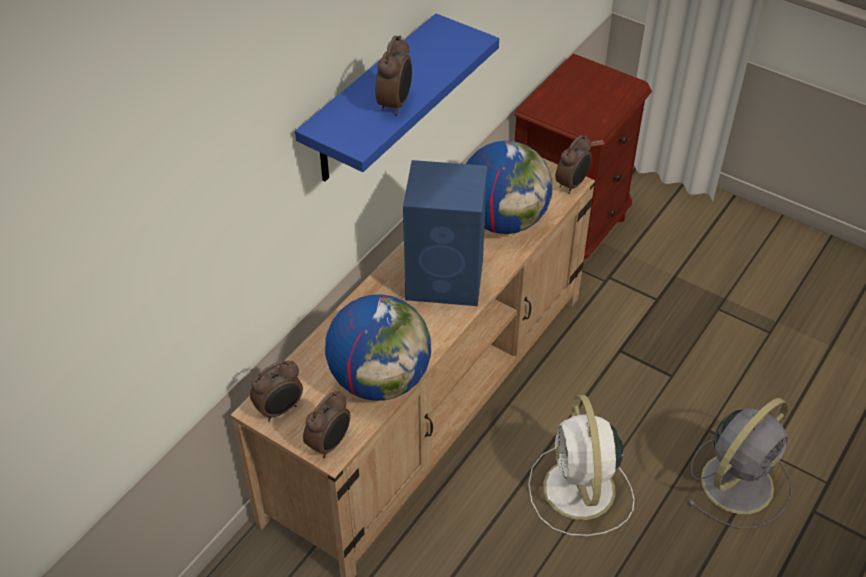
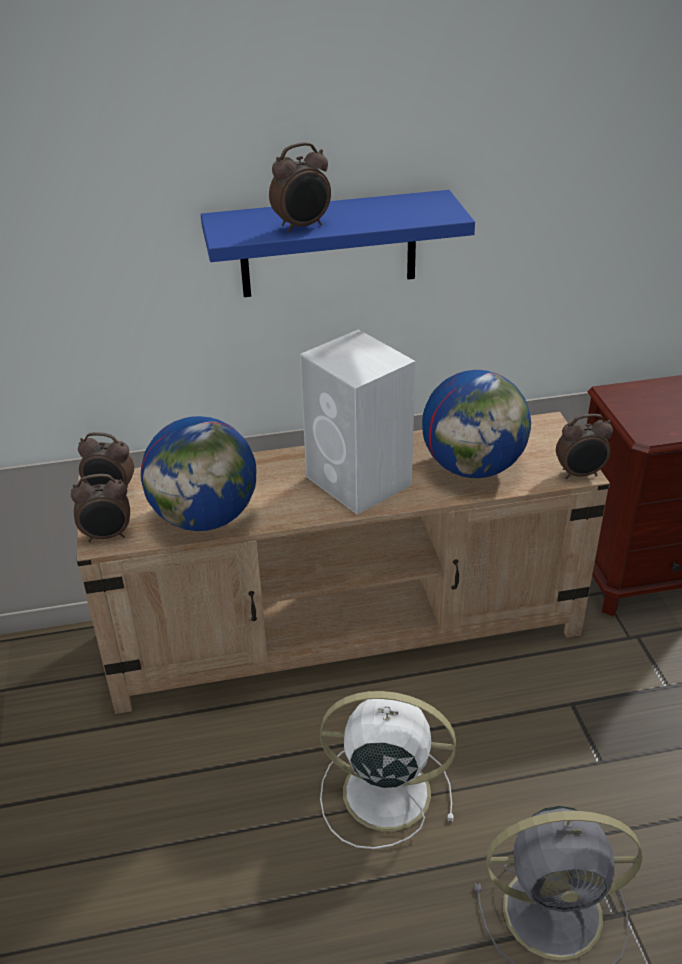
camera: 45 degrees right, 10 degrees down
blue speaker [403,160,487,306] -> white speaker [300,329,416,515]
white fan [528,395,635,536] -> white fan turned 60 degrees clockwise [320,691,456,849]

